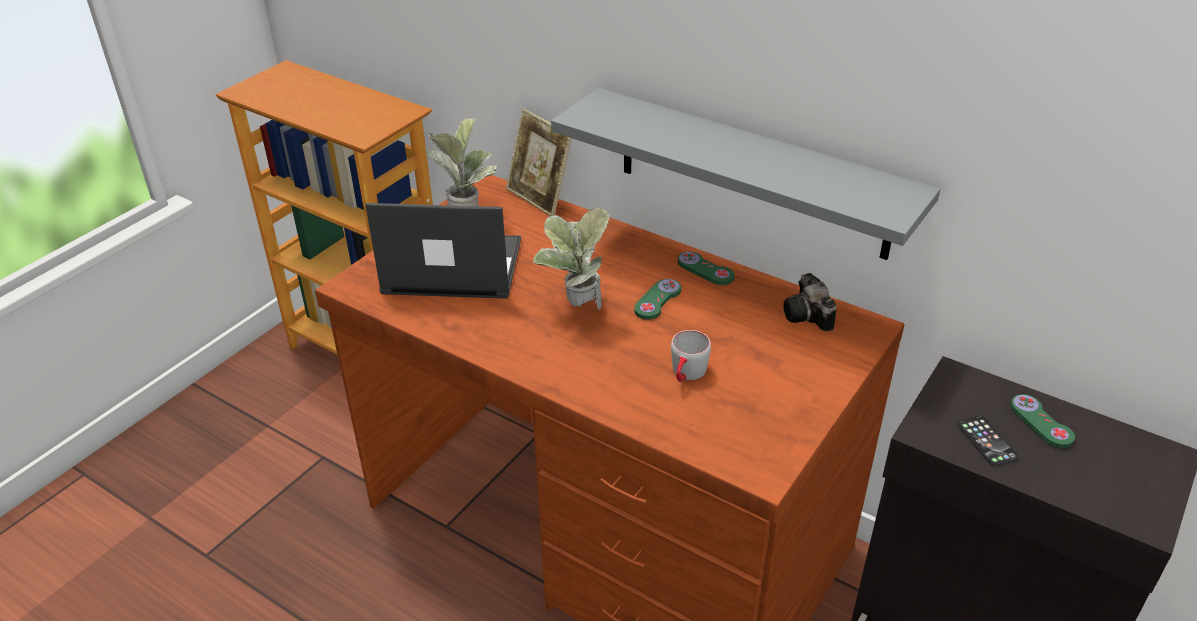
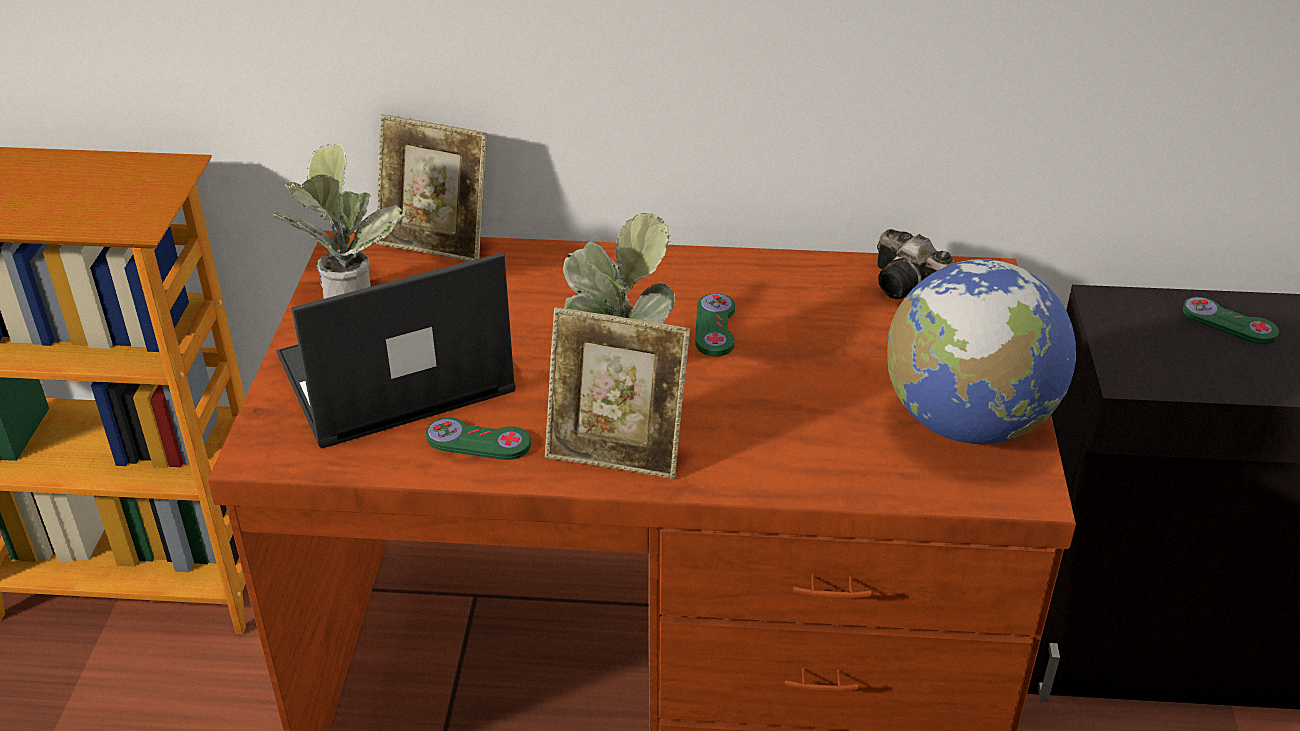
camera: 30 degrees left, 0 degrees up
grey shelf [551,88,940,260] -> none
grey mug [671,330,711,382] -> none
green game controller [678,252,735,285] -> green game controller moved to [426,418,531,460]
phone [957,415,1019,466] -> none
none -> picture frame [545,307,690,479]
none -> globe [887,259,1076,444]

